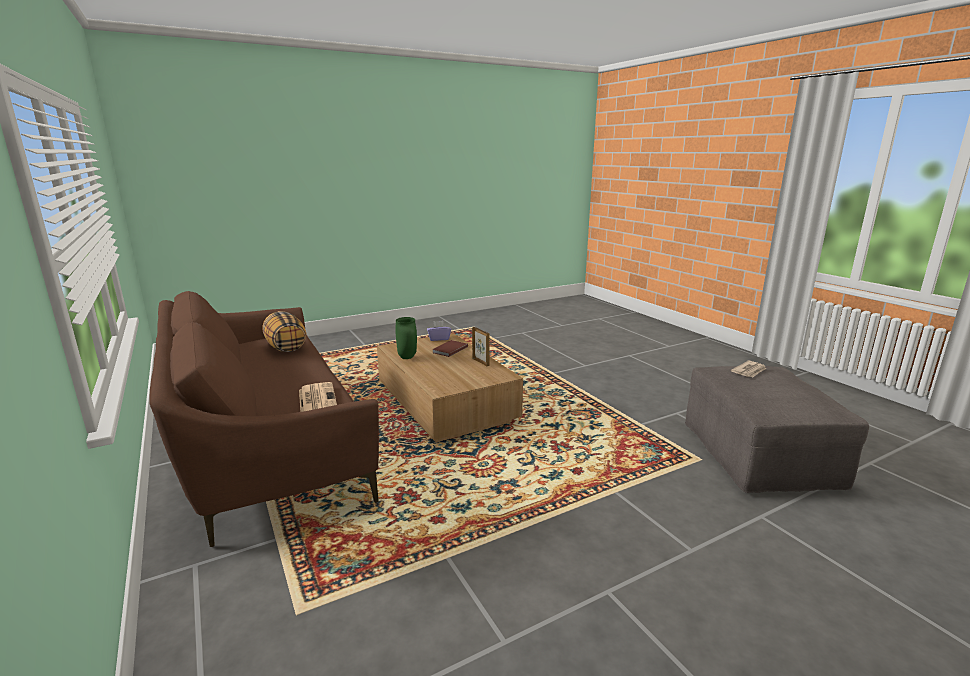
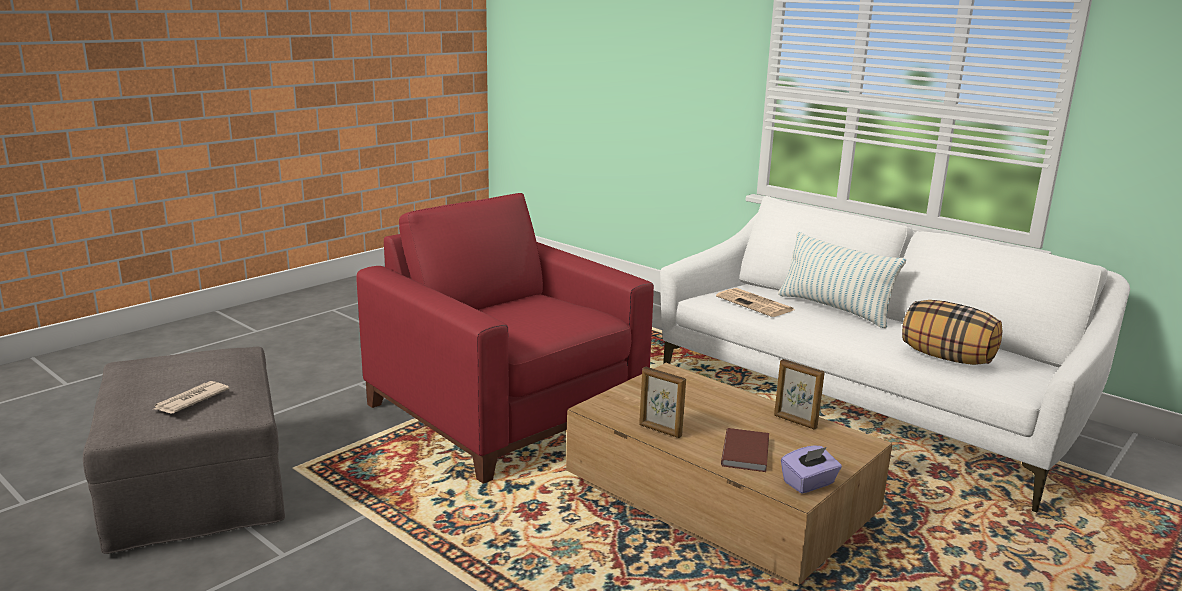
camera: 160 degrees right, 0 degrees up
brown sofa [149,291,379,547] -> white sofa [660,196,1130,512]
green vase [395,317,417,359] -> picture frame [774,359,825,430]
none -> red armchair [356,193,654,484]
none -> pillow [778,232,906,328]

